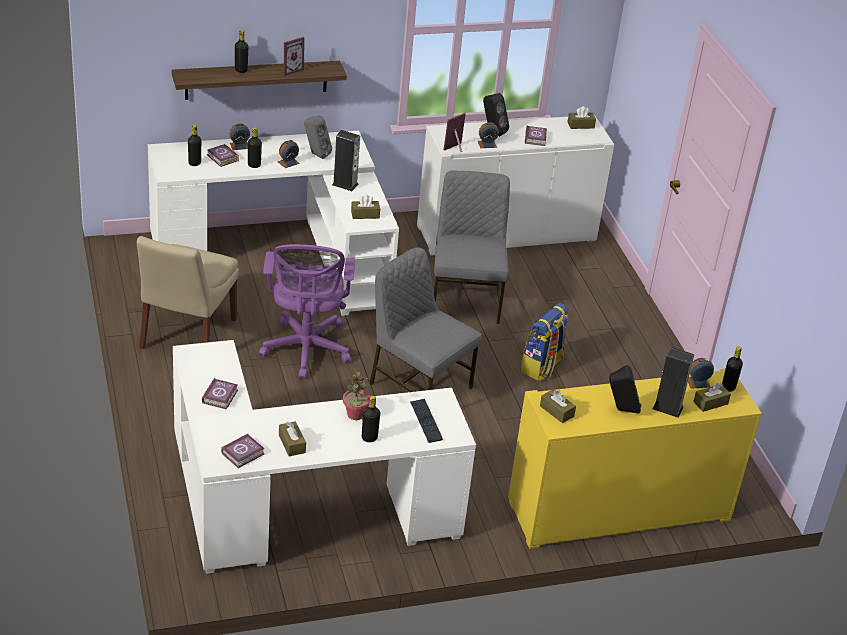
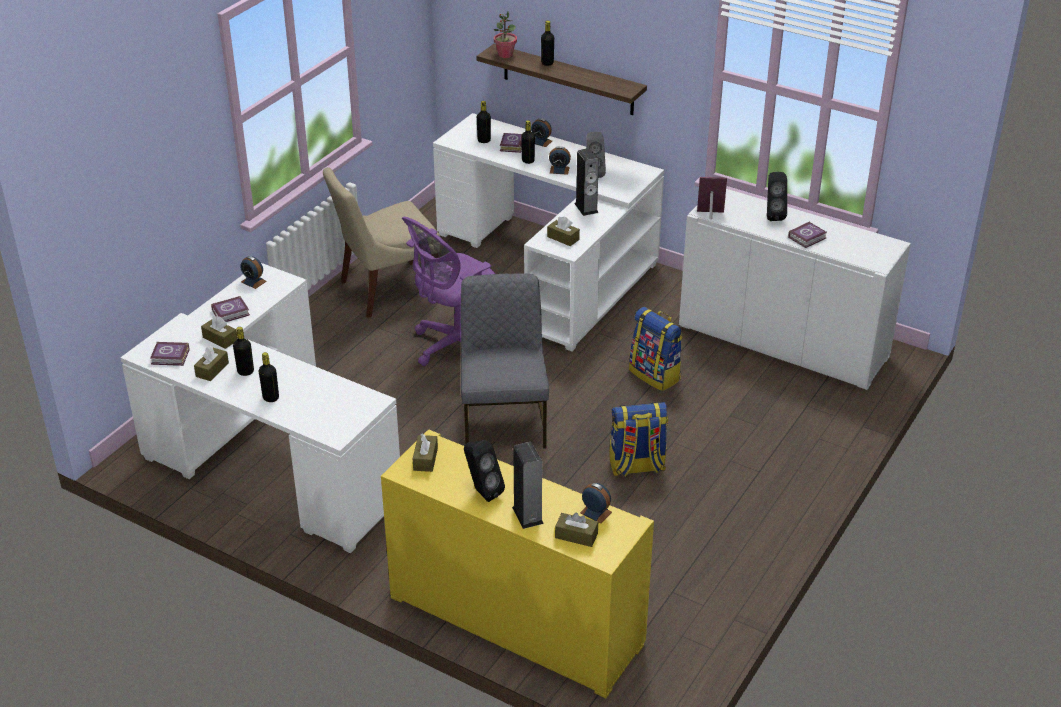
camera: 50 degrees right, 0 degrees up
picture frame [284,37,305,76] -> none
potted plant [343,369,370,420] -> potted plant moved to [494,11,517,58]
keyboard [410,399,443,443] -> none
grey chair [434,170,510,324] -> backpack [629,307,683,391]
alarm clock [478,122,499,148] -> alarm clock moved to [240,256,267,289]
brown tissue box [568,106,596,129] -> brown tissue box moved to [201,316,237,349]
black bottle [722,346,743,392] -> black bottle moved to [233,327,254,376]

